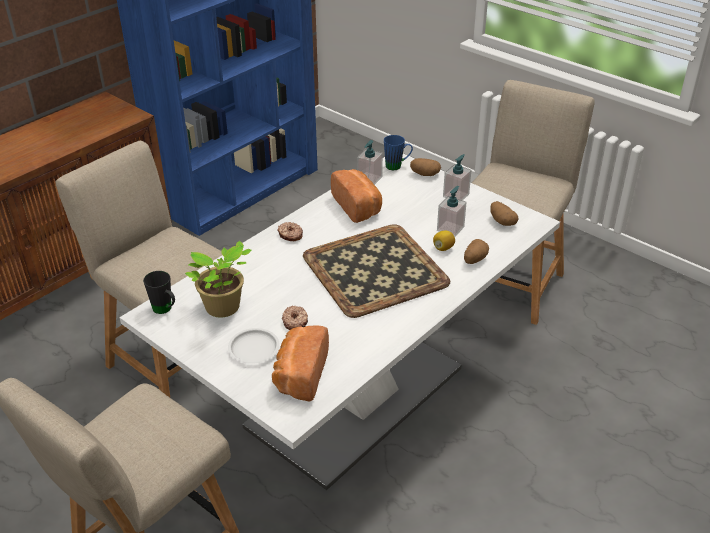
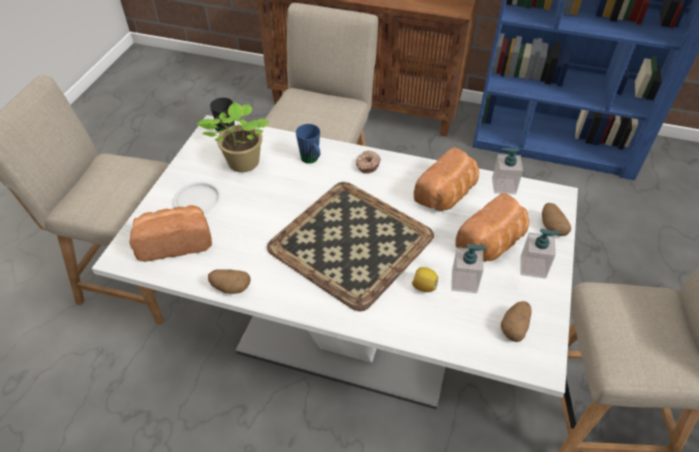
camera: 65 degrees right, 10 degrees up
donut [282,306,308,330] -> none
blue mug [384,135,413,170] -> blue mug moved to [296,124,320,164]
potato [464,239,489,264] -> potato moved to [208,269,251,294]
none -> bread [455,193,529,262]

